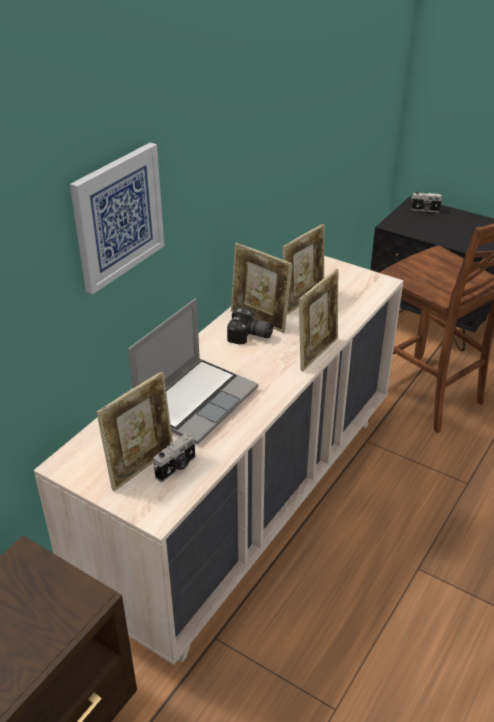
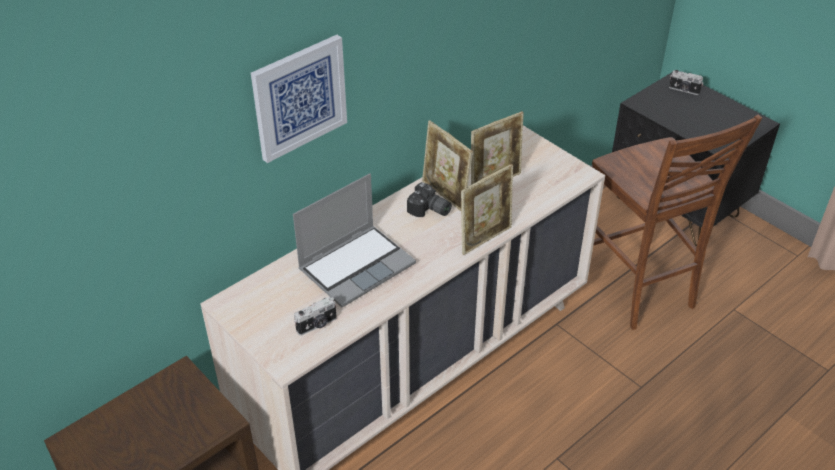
camera: 15 degrees right, 5 degrees up
picture frame [97,371,173,491] -> none

